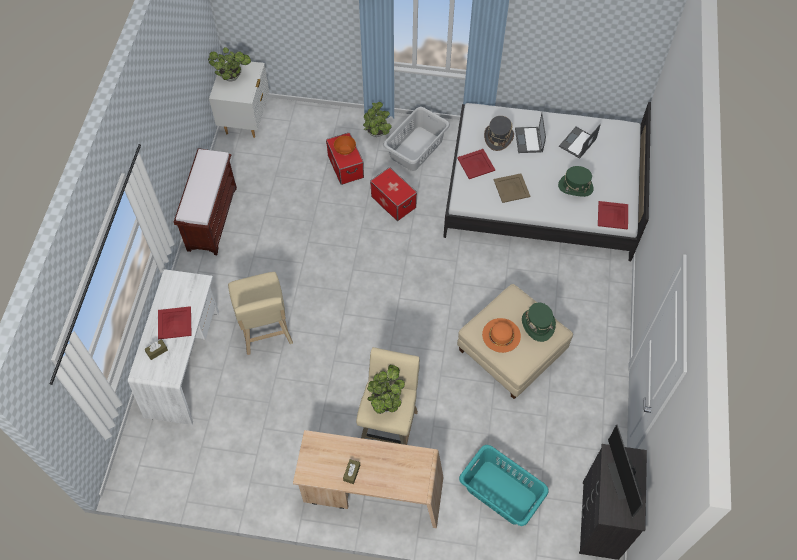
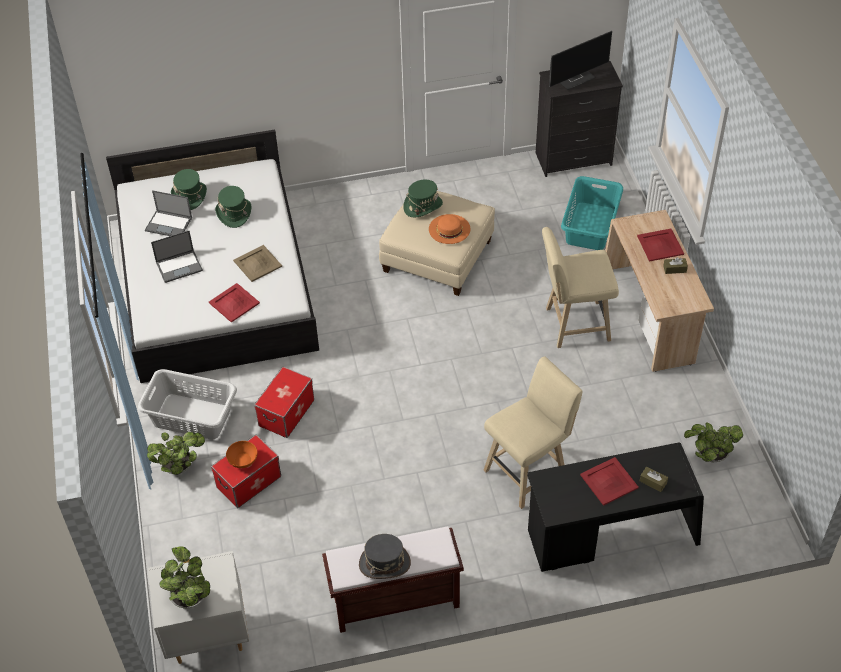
camera: 110 degrees left, 10 degrees down
white desk [128,269,219,425] -> black desk [527,443,704,572]
potted plant [367,365,405,414] -> potted plant moved to [684,422,743,462]
grey hat [484,116,514,151] -> grey hat moved to [359,534,411,579]
red tray [598,201,628,229] -> red tray moved to [637,229,684,262]
none -> green hat [171,169,207,210]

